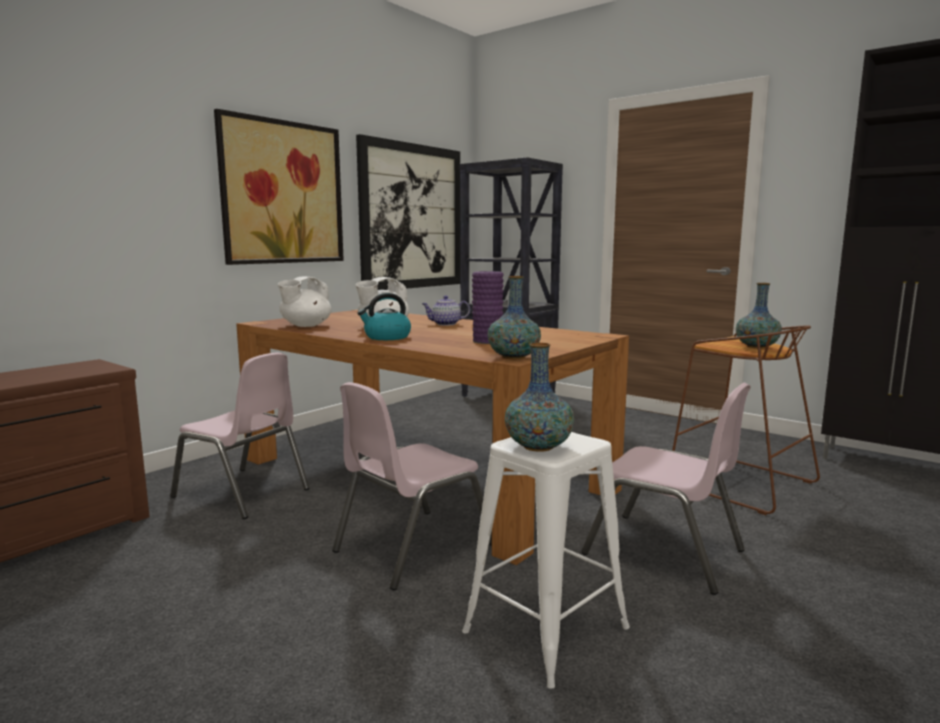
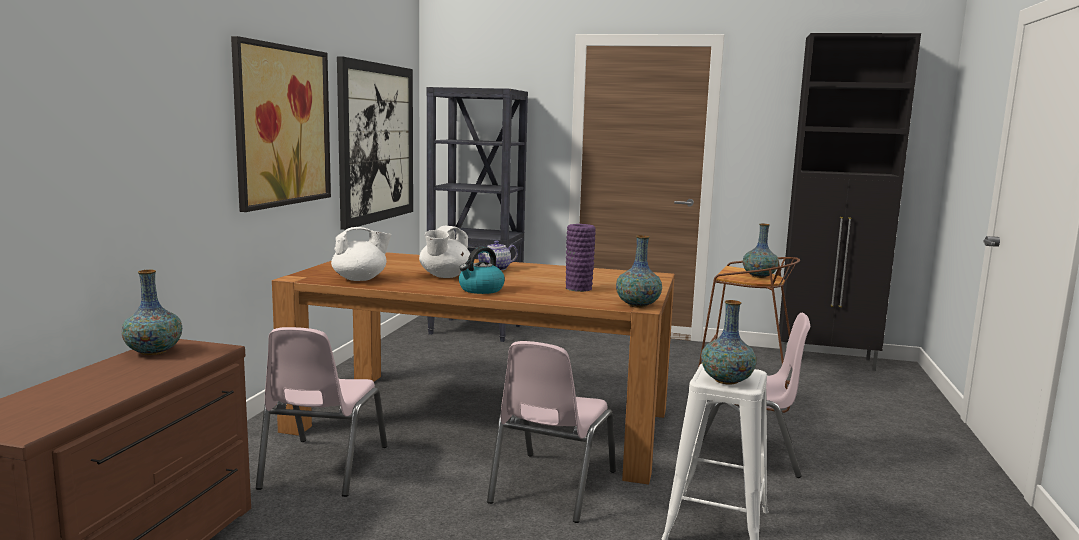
camera: 25 degrees left, 0 degrees up
pink chair [170,353,310,519] -> pink chair turned 90 degrees clockwise [256,327,387,497]
white teapot [278,276,332,327] -> white teapot turned 120 degrees counterclockwise [331,227,392,281]
none -> vase [121,270,182,355]

